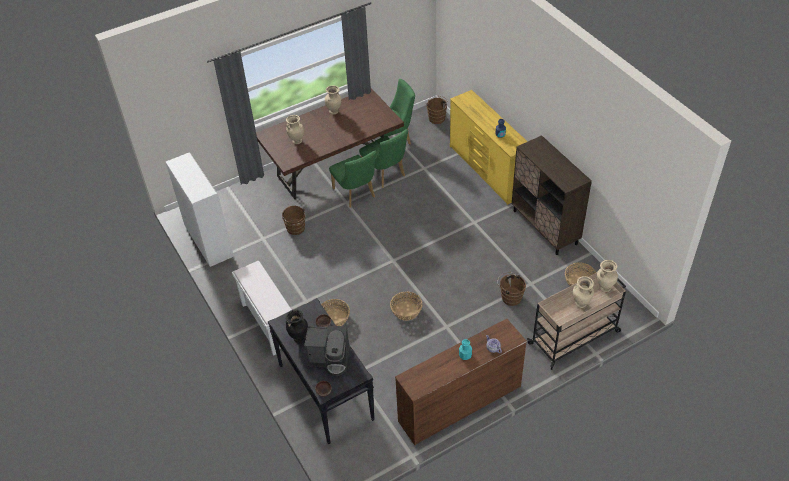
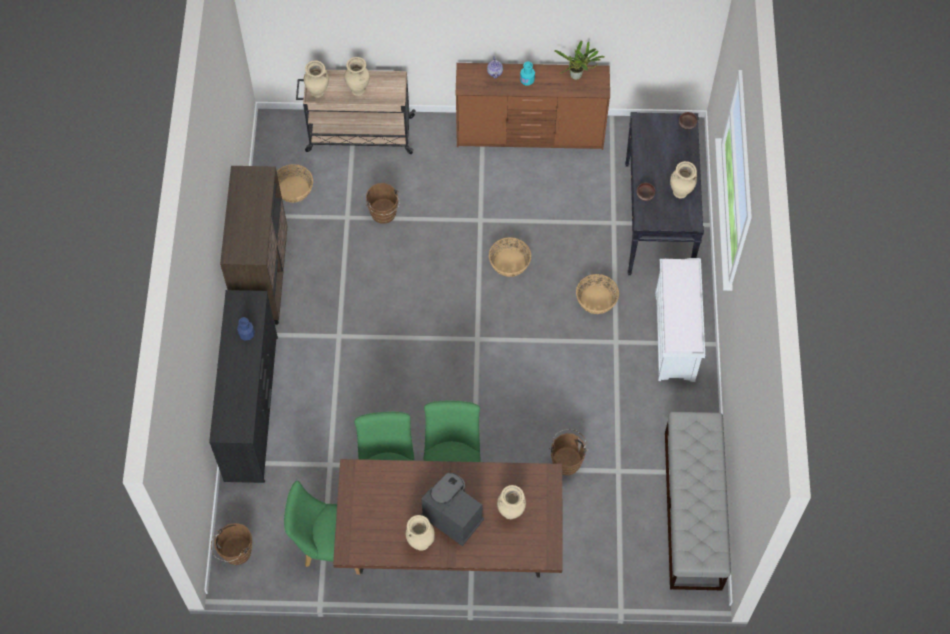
camera: 150 degrees left, 15 degrees up
white cabinet [166,152,233,267] -> grey bench [665,412,731,591]
black vase [286,309,308,343] -> beige vase [670,161,697,199]
coffee machine [304,326,350,376] -> coffee machine moved to [421,473,484,546]
yellow dresser [450,90,528,205] -> black dresser [209,290,278,483]
none -> potted plant [554,41,605,80]

